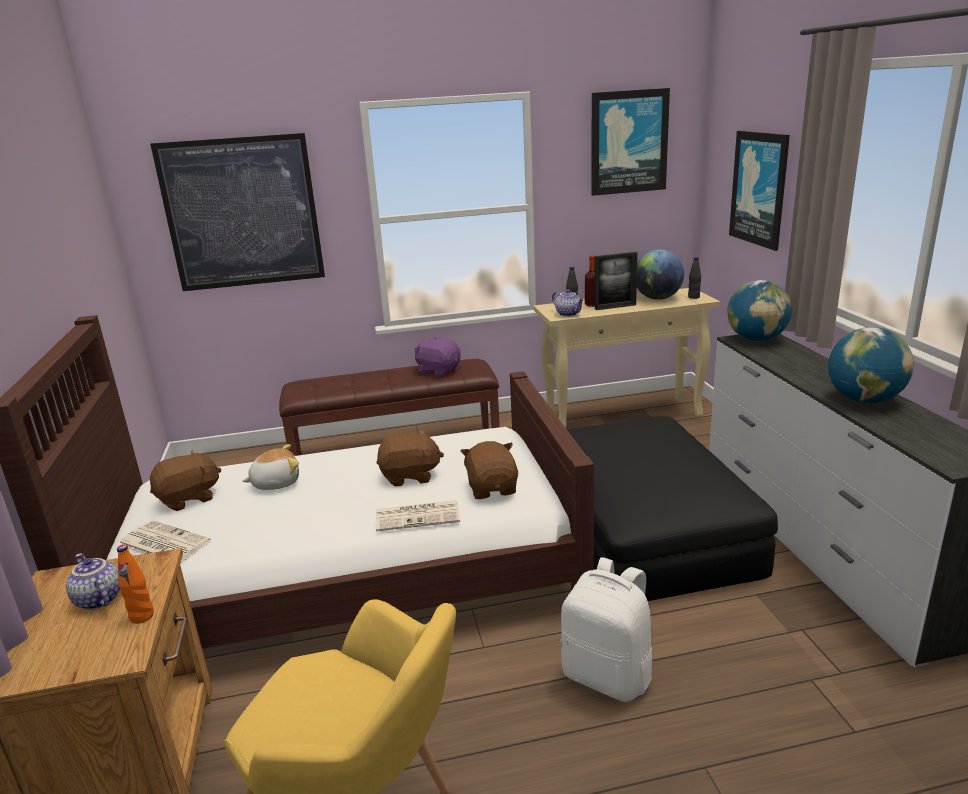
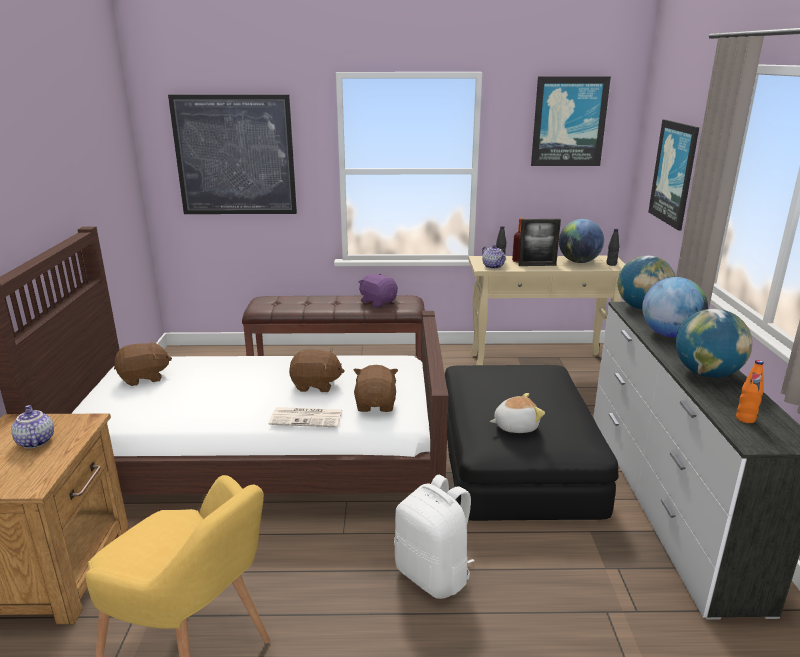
camera: 10 degrees right, 0 degrees up
orange bottle [117,545,154,624] -> orange bottle moved to [736,360,764,423]
newspaper [118,520,211,563] -> none
plush toy [242,444,299,490] -> plush toy moved to [490,393,545,433]
none -> globe [642,277,708,337]

